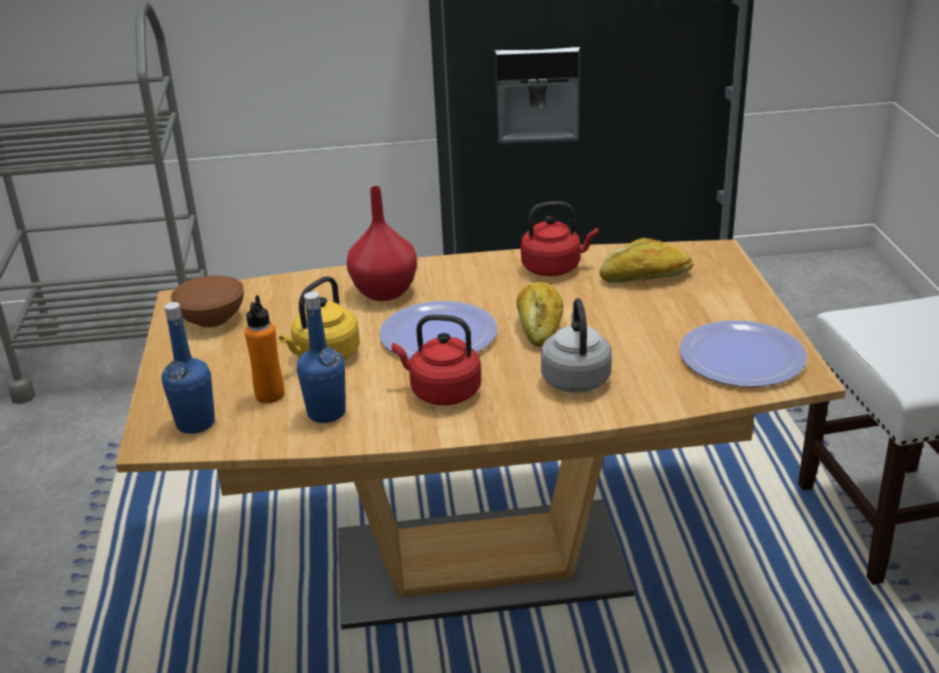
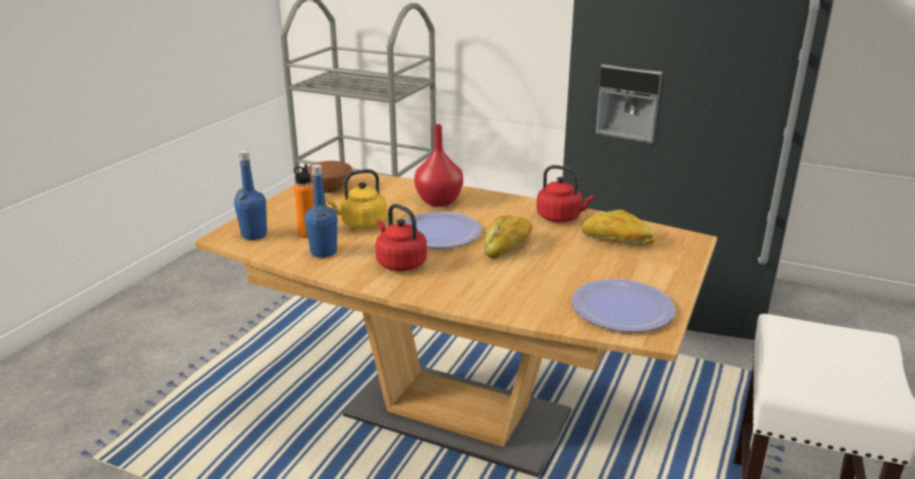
camera: 30 degrees right, 5 degrees down
grey kettle [541,298,612,393] -> none

